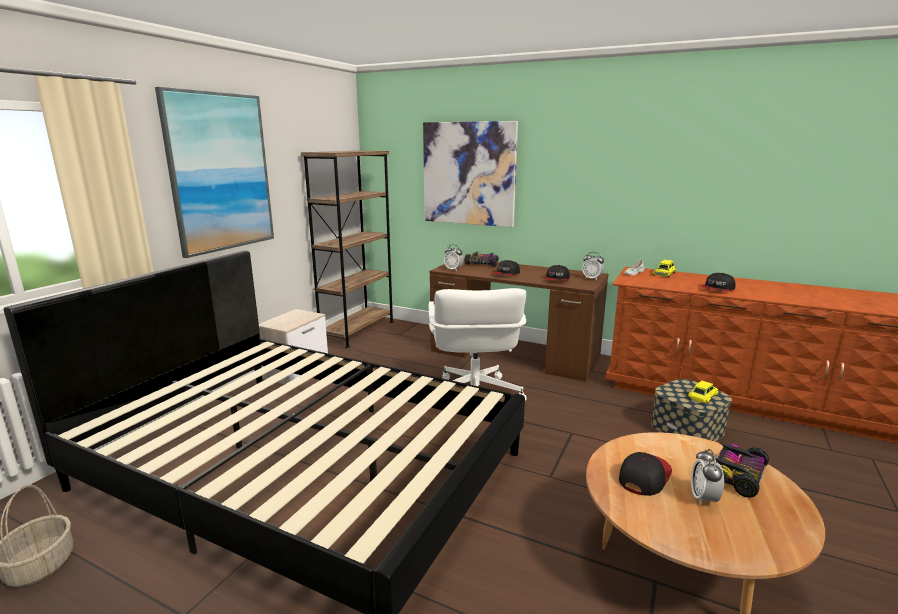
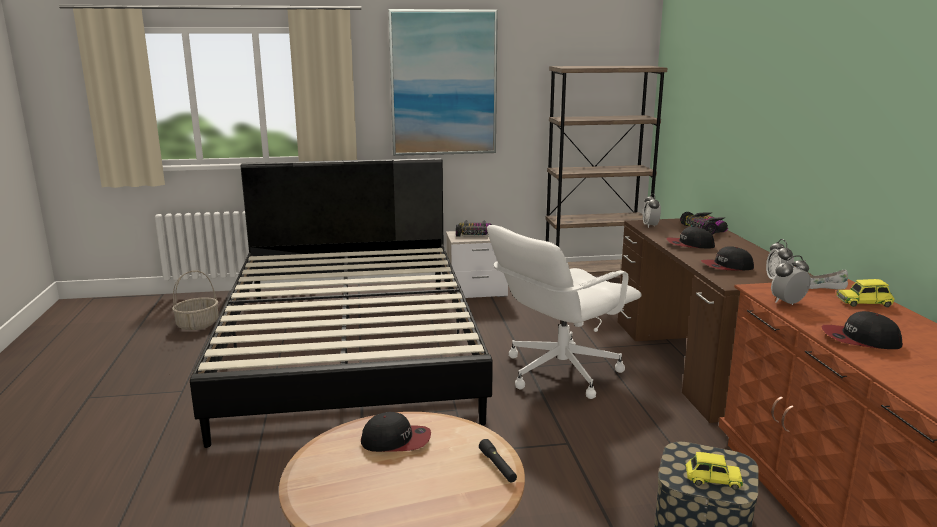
camera: 55 degrees right, 0 degrees up
picture [423,121,518,227] -> none
alarm clock [691,449,724,505] -> alarm clock moved to [771,255,811,305]
toy car [715,443,769,498] -> toy car moved to [456,220,492,237]
none -> black flashlight [479,439,517,483]

